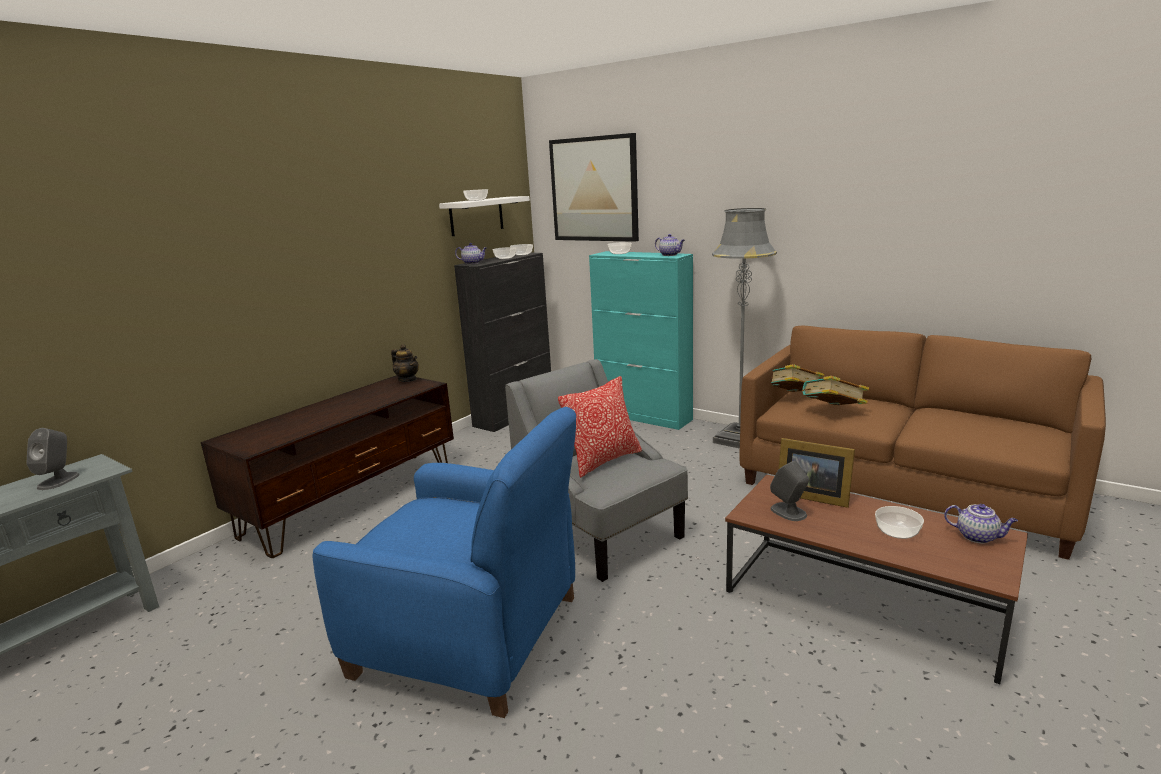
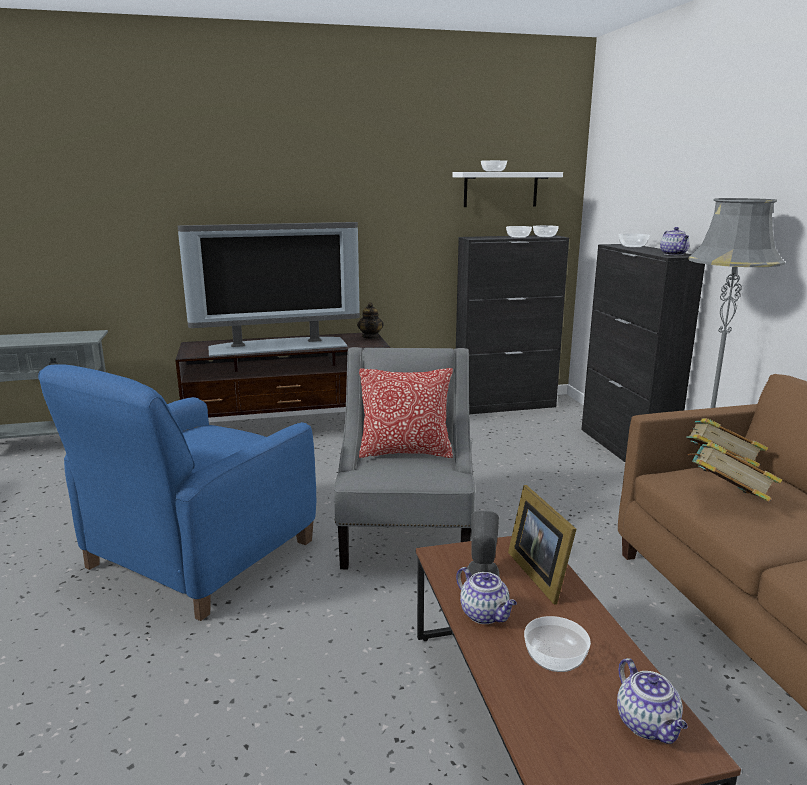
camera: 40 degrees right, 0 degrees up
grey speaker [26,428,80,490] -> none
blue armchair [313,407,576,718] -> blue armchair turned 60 degrees clockwise [38,364,316,621]
teapot [455,243,487,264] -> teapot moved to [456,567,517,624]
picture [549,133,639,242] -> none
turquoise cabinet [589,251,693,430] -> black cabinet [581,244,705,462]
none -> television [178,222,360,357]

